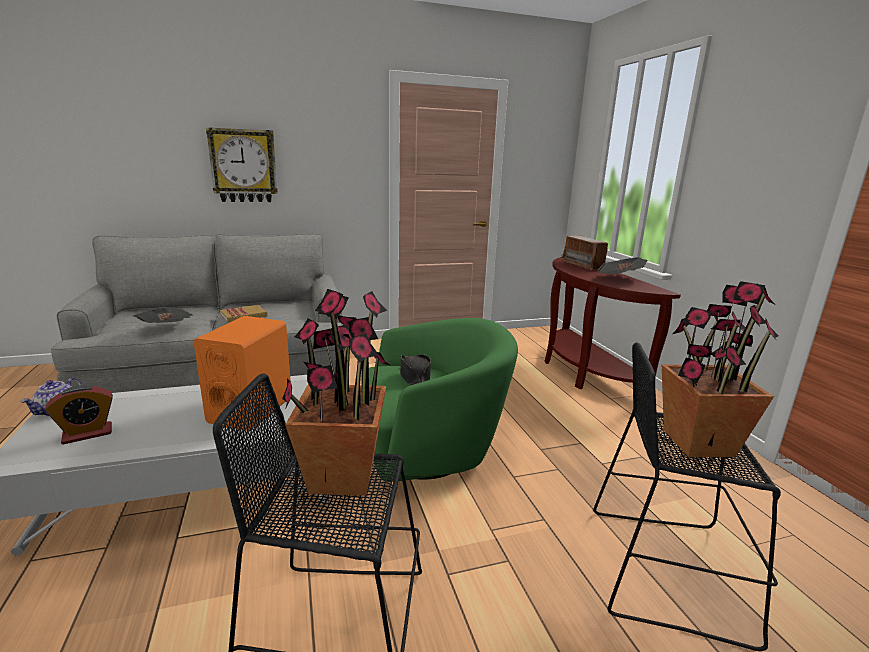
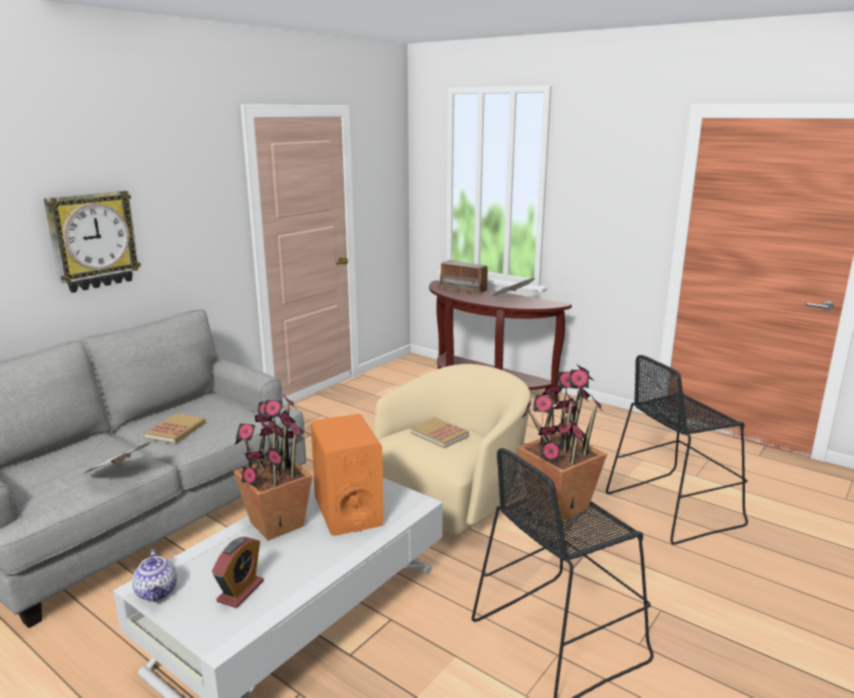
camera: 35 degrees left, 0 degrees up
green armchair [369,318,518,482] -> beige armchair [374,364,531,535]
black hat [400,354,431,386] -> book [411,417,469,448]
potted plant [662,281,779,457] -> potted plant moved to [233,393,312,541]

